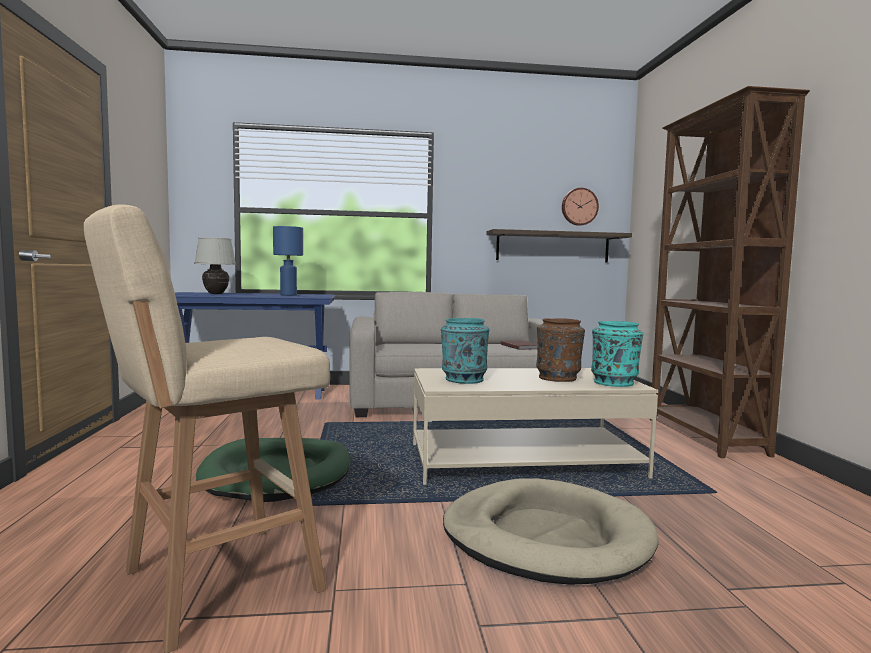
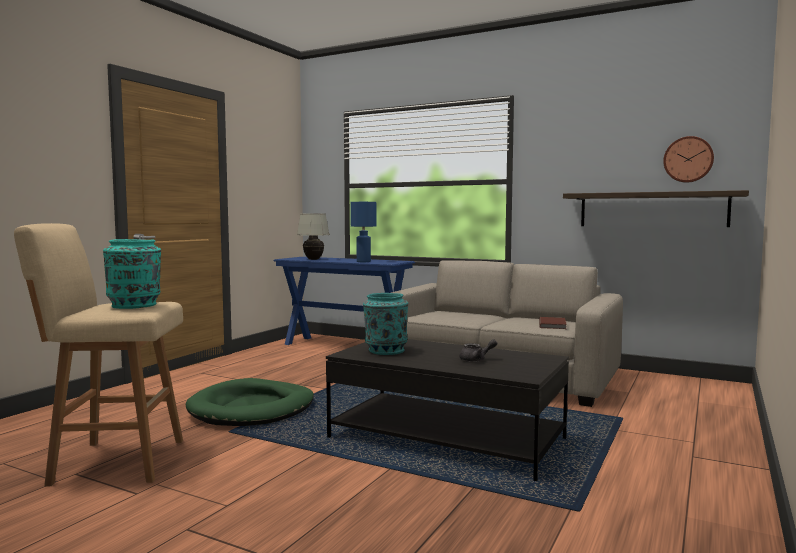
camera: 35 degrees right, 0 degrees up
beige coffee table [413,368,658,485] -> black coffee table [326,339,569,481]
beige dog bed [443,478,659,585] -> none
brown vase [536,318,585,382] -> grey teapot [459,339,497,362]
turquoise vase [591,321,643,387] -> turquoise vase moved to [103,239,161,309]
brown bookcase [650,86,810,458] -> none

